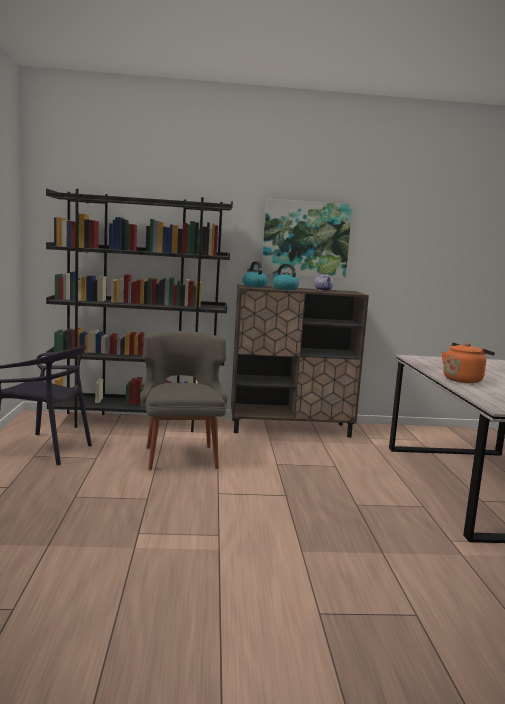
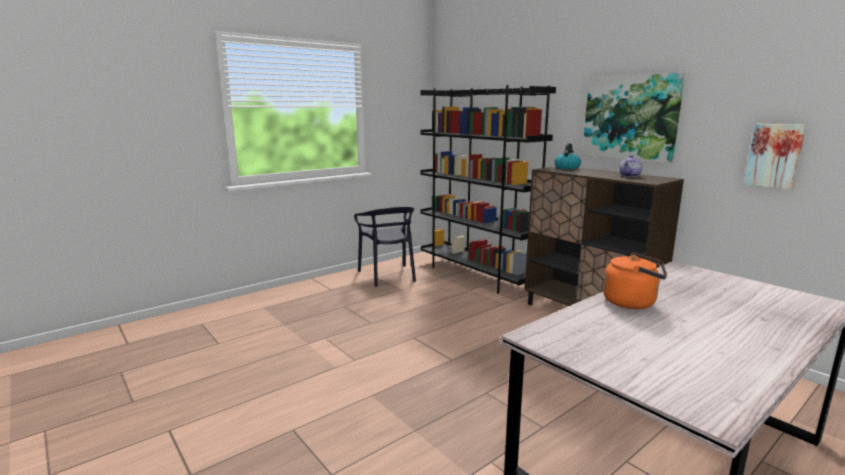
camera: 55 degrees right, 5 degrees up
grey chair [140,331,228,470] -> none
kettle [273,264,299,290] -> none
none -> picture [745,124,807,189]

